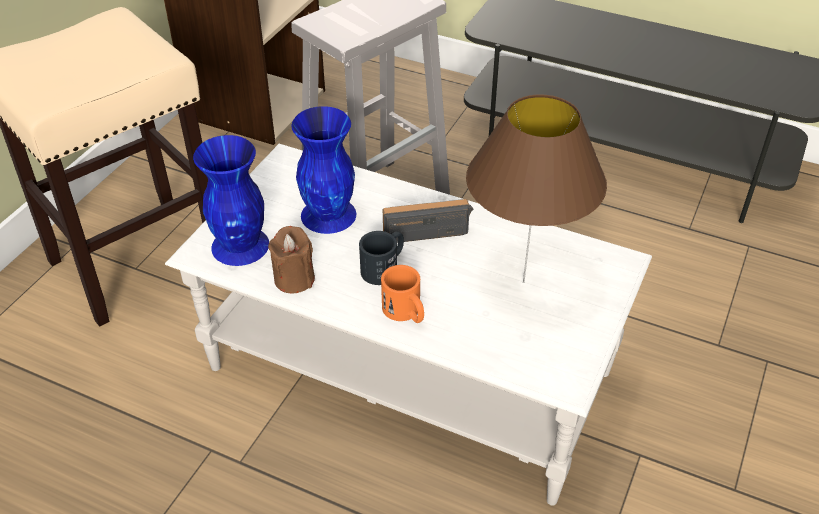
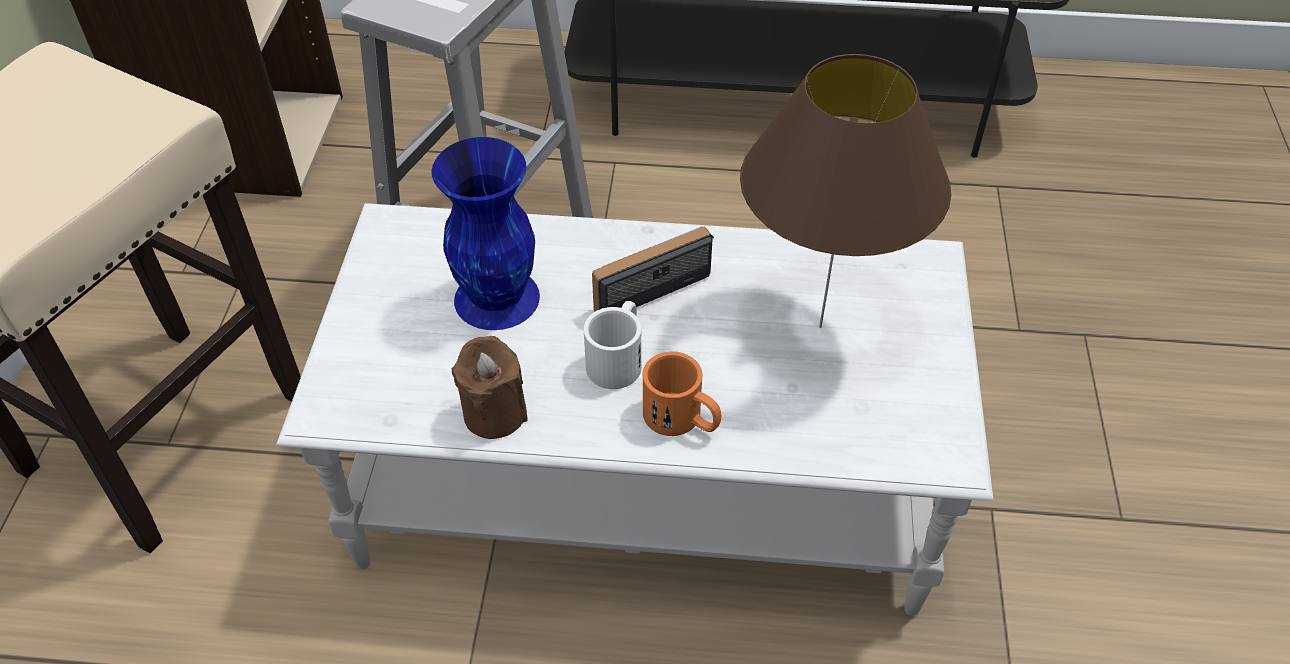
camera: 20 degrees left, 5 degrees up
blue vase [193,135,269,266] -> none
black mug [359,231,404,285] -> white mug [583,301,642,389]

